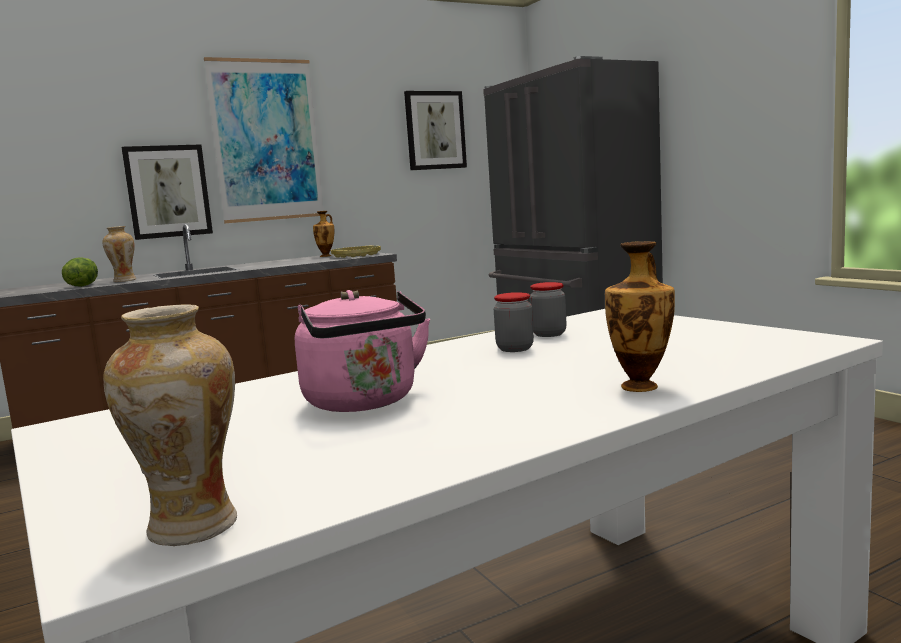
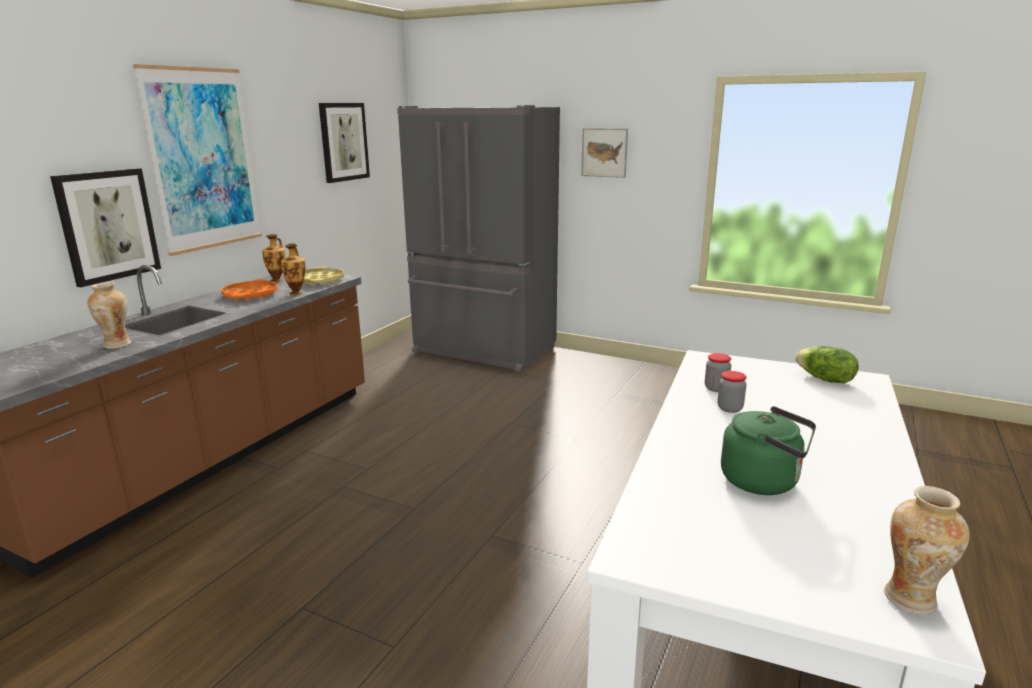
camera: 35 degrees left, 10 degrees up
lettuce [62,257,98,287] -> lettuce moved to [796,346,858,383]
pink kettle [295,290,430,412] -> green kettle [721,406,816,495]
vase [605,241,675,392] -> vase moved to [281,244,306,295]
none -> orange tray [221,279,278,300]
none -> picture [581,128,628,178]

